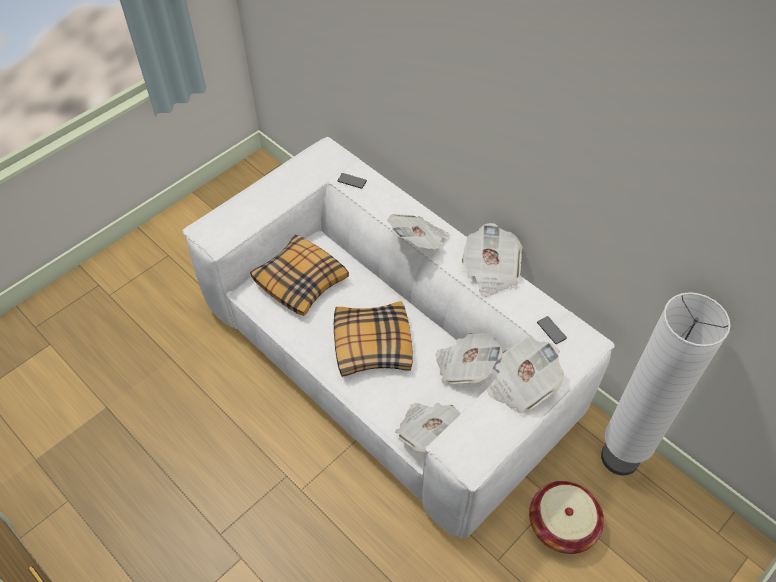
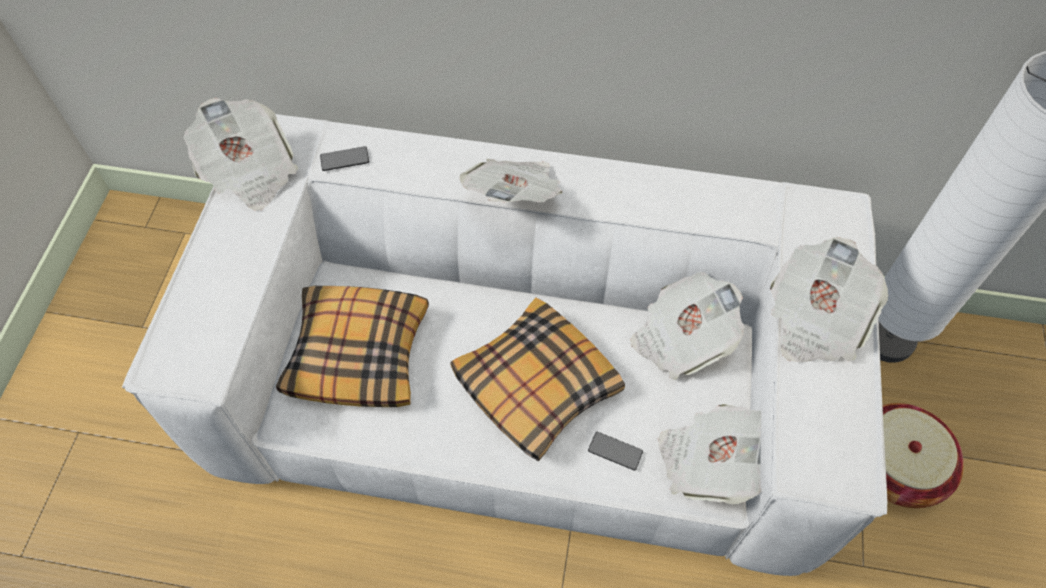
camera: 35 degrees left, 5 degrees up
newspaper [462,223,522,297] -> newspaper moved to [184,98,298,211]
phone [537,316,567,344] -> phone moved to [588,432,643,471]

